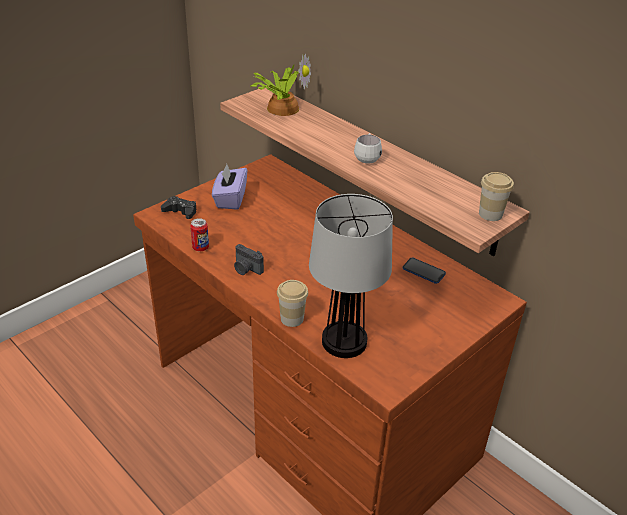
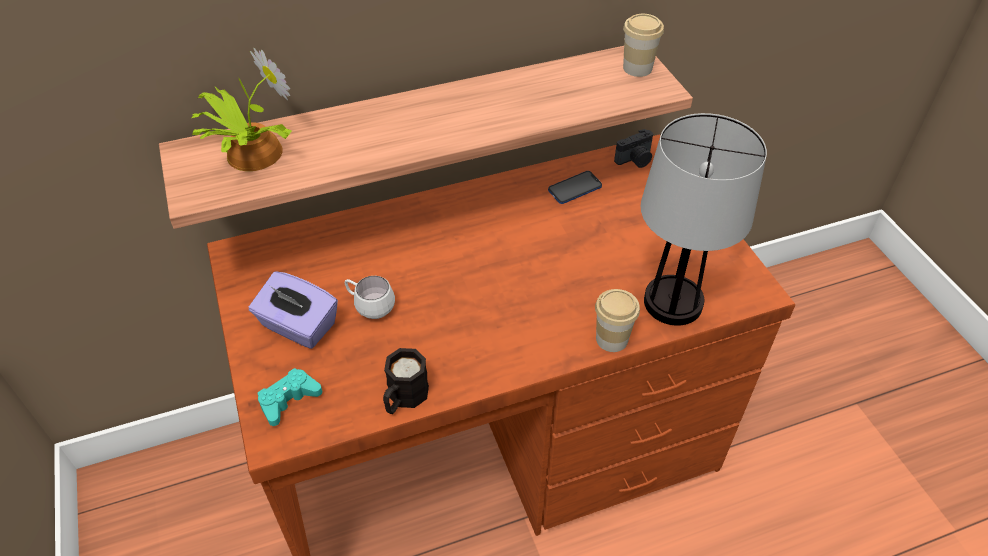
camera: 65 degrees left, 10 degrees up
black game controller [161,196,196,219] -> turquoise game controller [258,368,322,426]
can [190,218,209,251] -> black mug [383,348,429,414]
camera [234,244,264,275] -> camera moved to [614,129,653,168]
white mug [354,133,382,164] -> white mug moved to [344,276,395,319]

